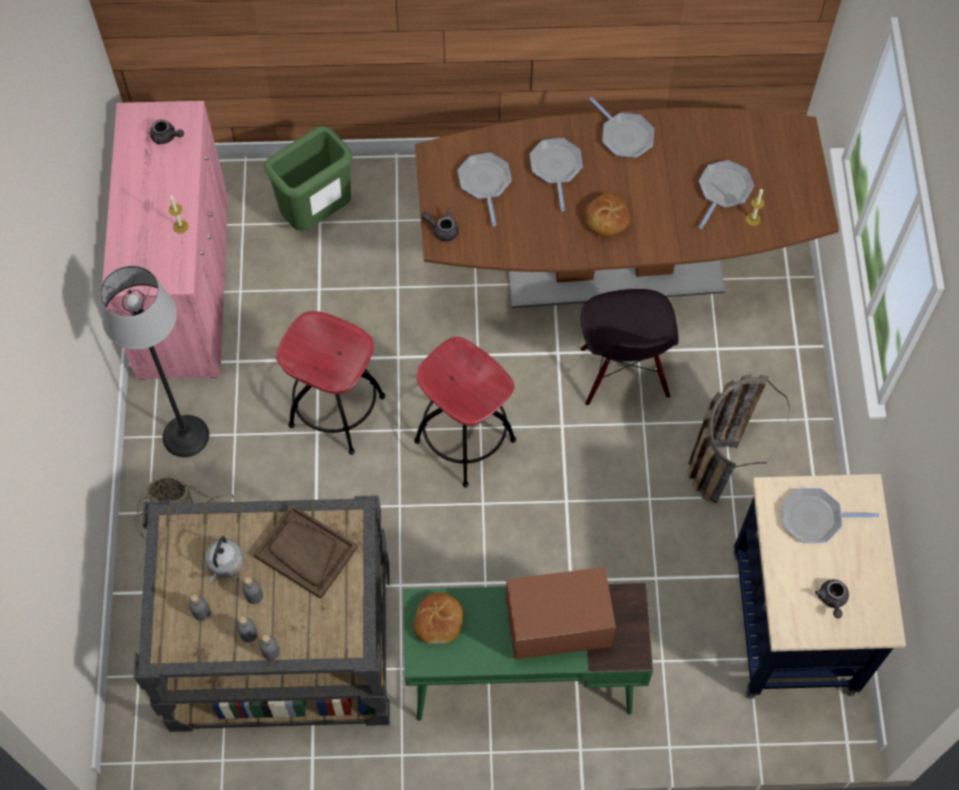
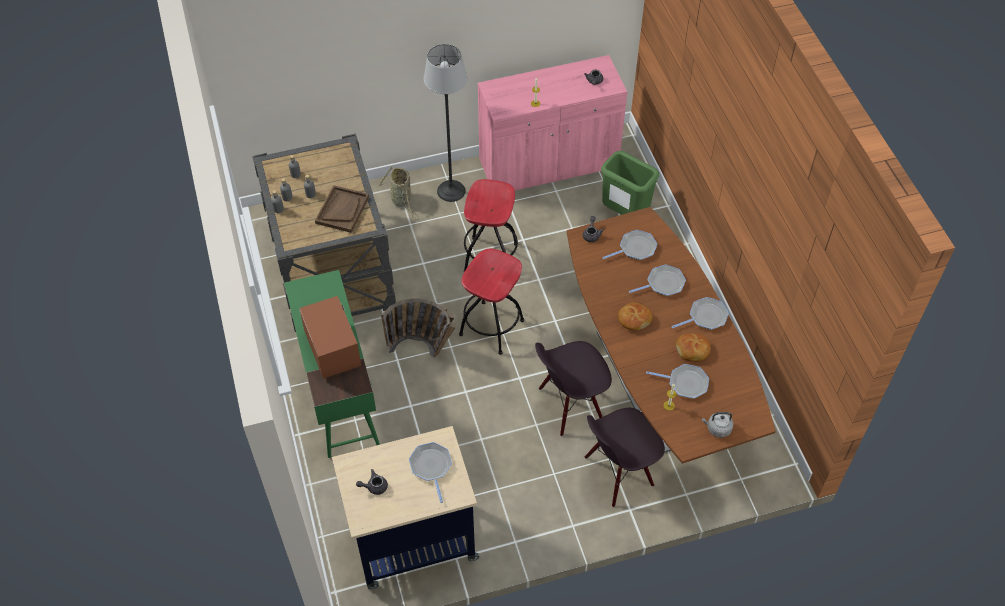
camera: 75 degrees right, 10 degrees down
grey kettle [205,536,244,582] -> grey kettle moved to [702,412,733,438]
bread [413,593,464,644] -> bread moved to [676,333,711,362]
frying pan [589,97,654,158] -> frying pan turned 150 degrees counterclockwise [671,297,729,330]
basket [688,374,790,503] -> basket moved to [381,298,455,358]
none -> black chair [585,408,665,507]

